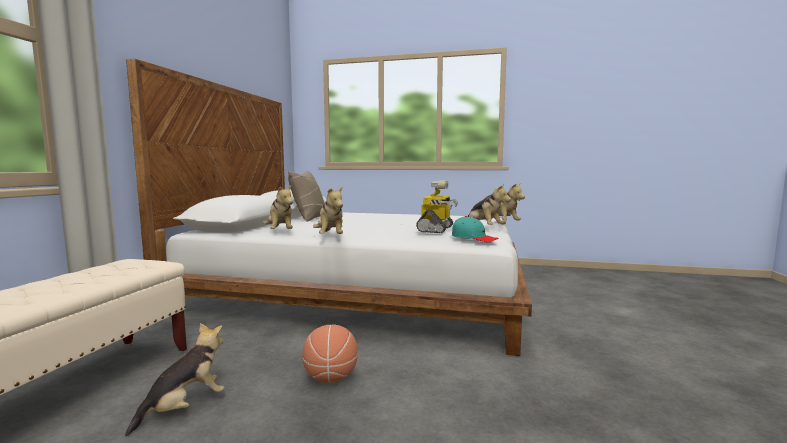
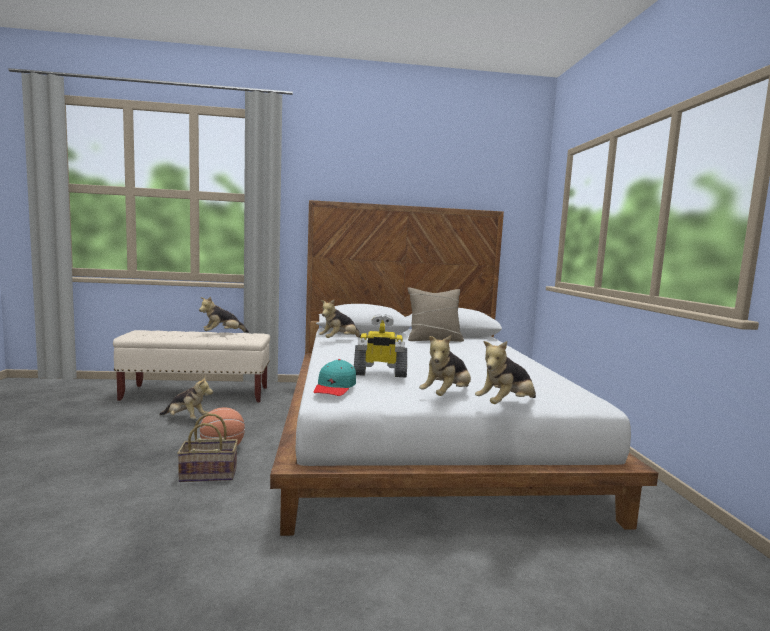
camera: 70 degrees right, 0 degrees up
plush toy [313,186,343,234] -> plush toy moved to [199,297,249,333]
none -> basket [177,413,238,482]

